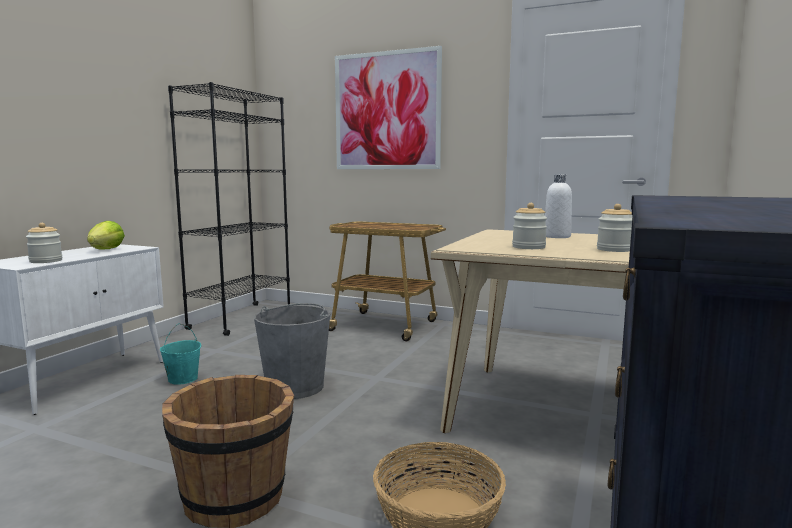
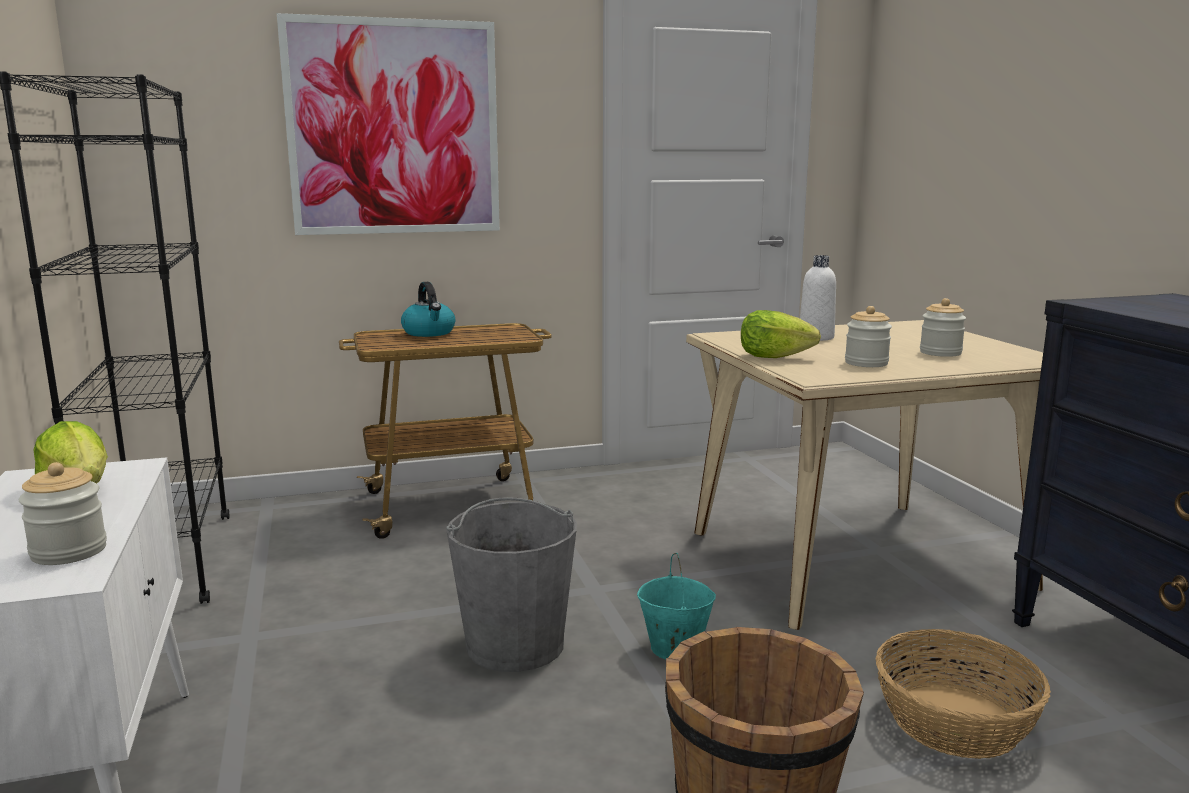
camera: 40 degrees left, 5 degrees up
turquoise bucket [160,323,201,385] -> turquoise bucket moved to [637,553,716,659]
none -> kettle [401,282,455,337]
none -> lettuce [741,310,821,358]

